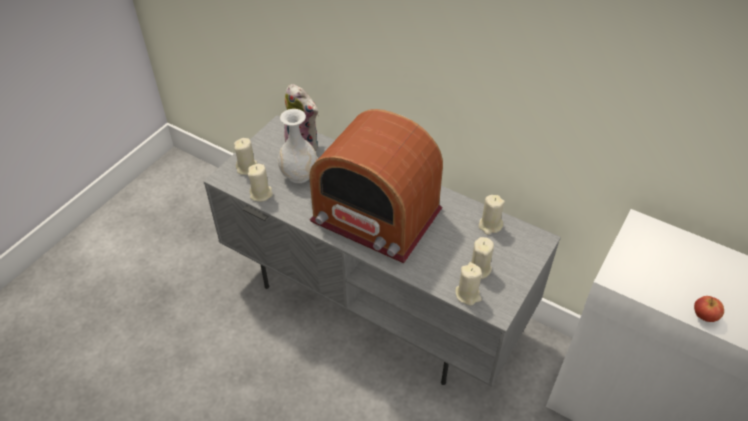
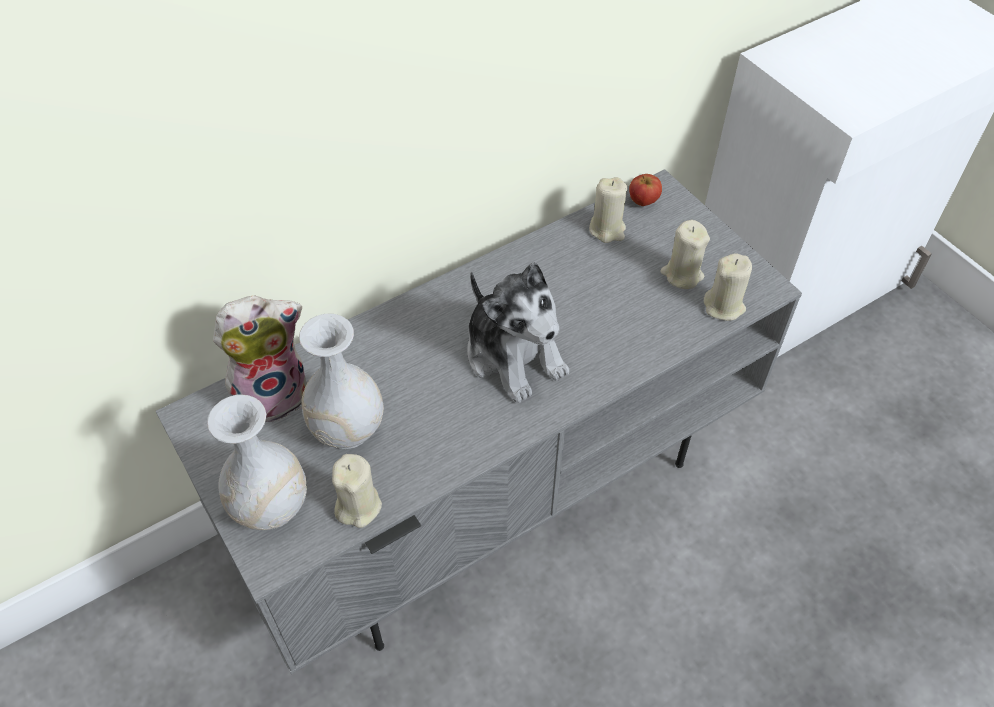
camera: 65 degrees left, 5 degrees up
beige candle [234,138,257,175] -> white vase [207,395,307,530]
radio [310,109,443,263] -> plush toy [467,262,569,403]
apple [694,296,724,322] -> apple moved to [629,174,662,206]

